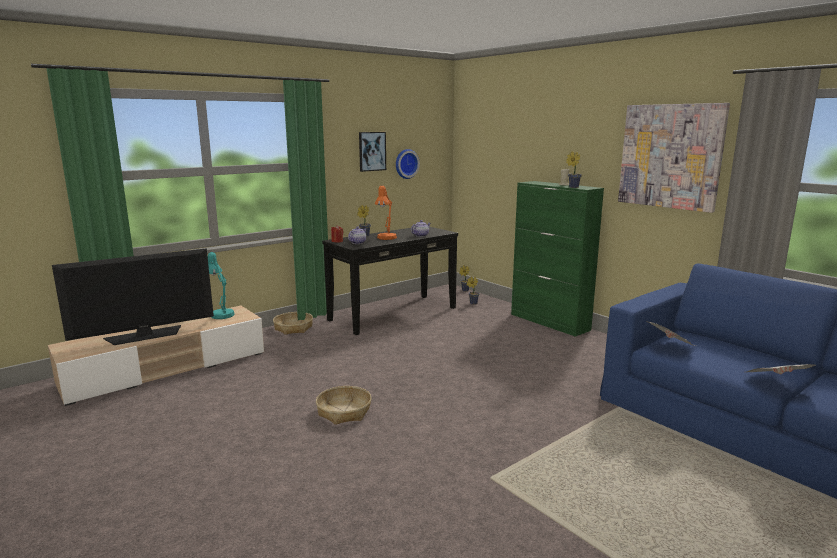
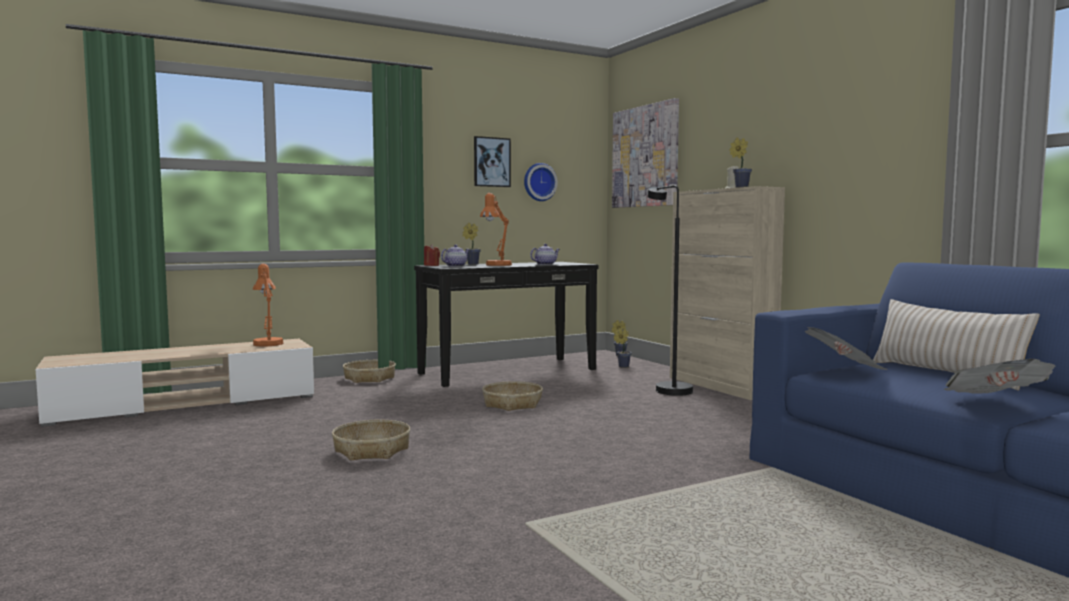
camera: 10 degrees right, 10 degrees down
television [52,249,214,345] -> none
turquoise table lamp [208,252,235,319] -> orange table lamp [253,264,284,347]
green cabinet [511,181,604,337] -> beige cabinet [670,186,785,400]
picture [618,103,730,213] -> picture moved to [612,98,679,208]
none -> basket [482,381,543,411]
none -> black floor lamp [647,186,693,396]
none -> beige pillow [873,299,1040,390]

